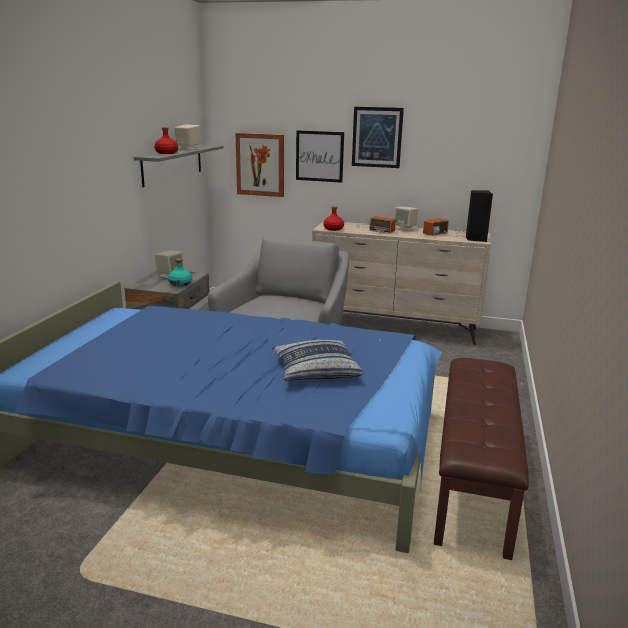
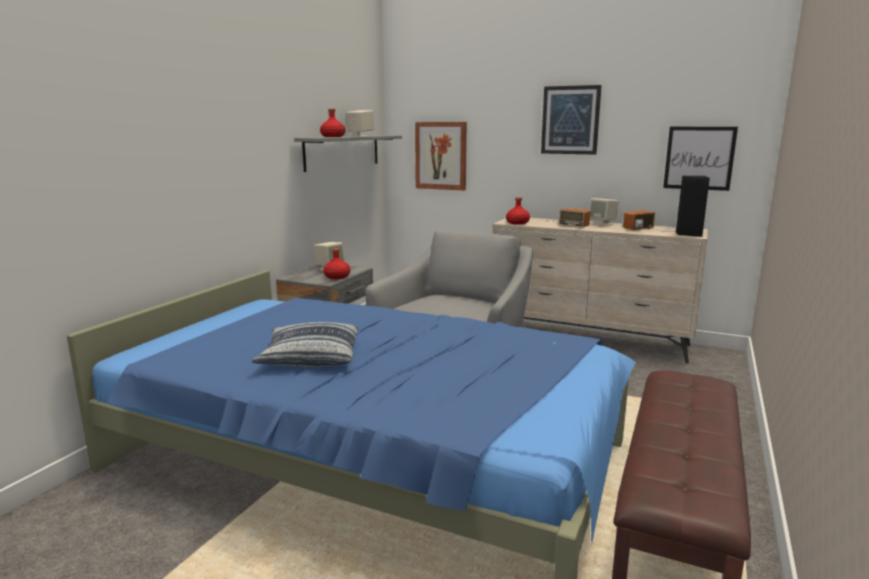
camera: 10 degrees right, 5 degrees down
turquoise bottle [168,258,192,286] -> red bottle [323,248,350,279]
pillow [272,340,364,381] -> pillow moved to [252,322,359,367]
picture [296,130,344,183] -> picture moved to [663,127,738,191]

